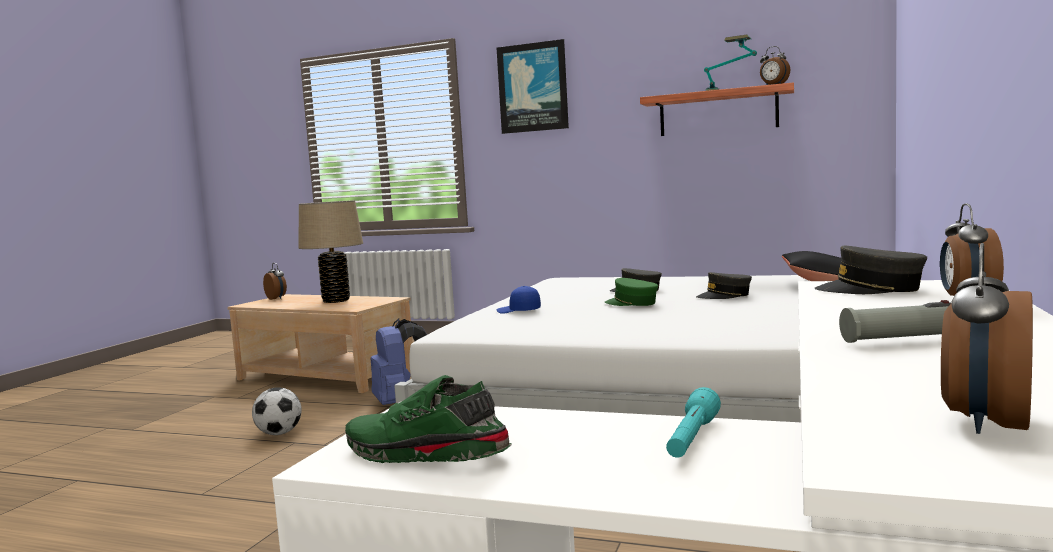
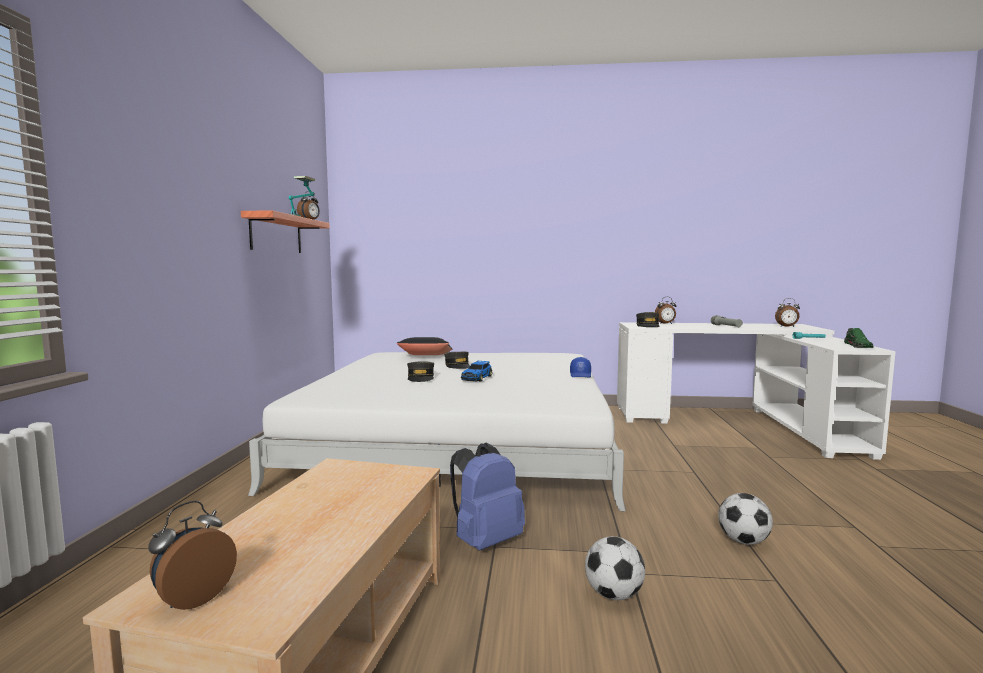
camera: 105 degrees left, 0 degrees up
beige table lamp [299,200,363,303] -> none
picture [497,39,569,134] -> none
blue cap [497,286,541,314] -> blue cap moved to [570,357,591,378]
green cap [605,278,658,306] -> toy car [461,360,492,381]
none -> football [718,493,773,545]

